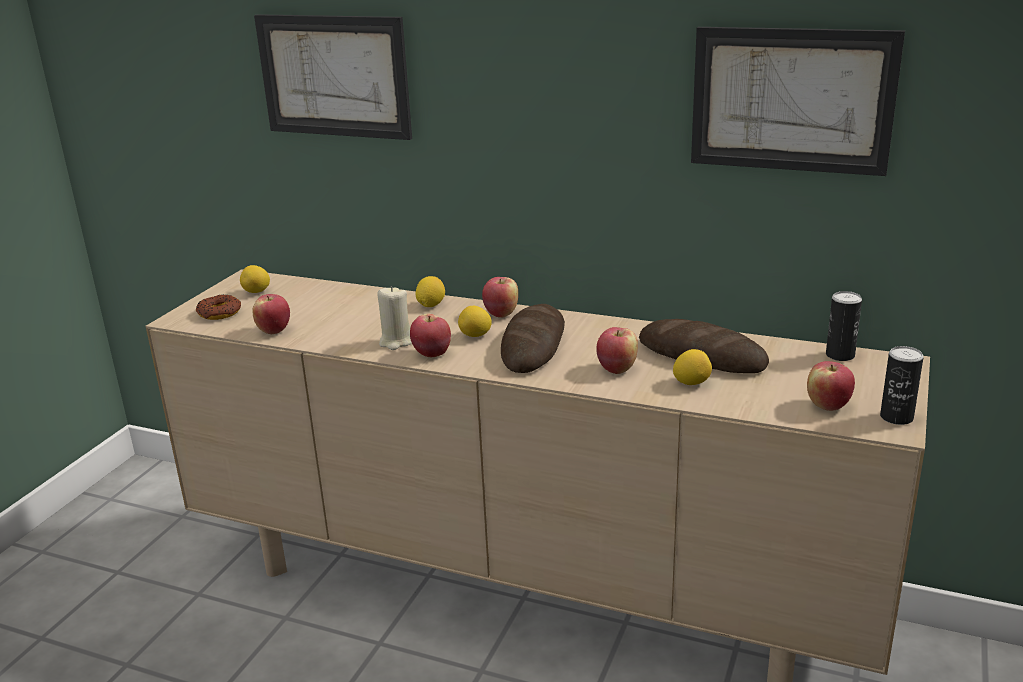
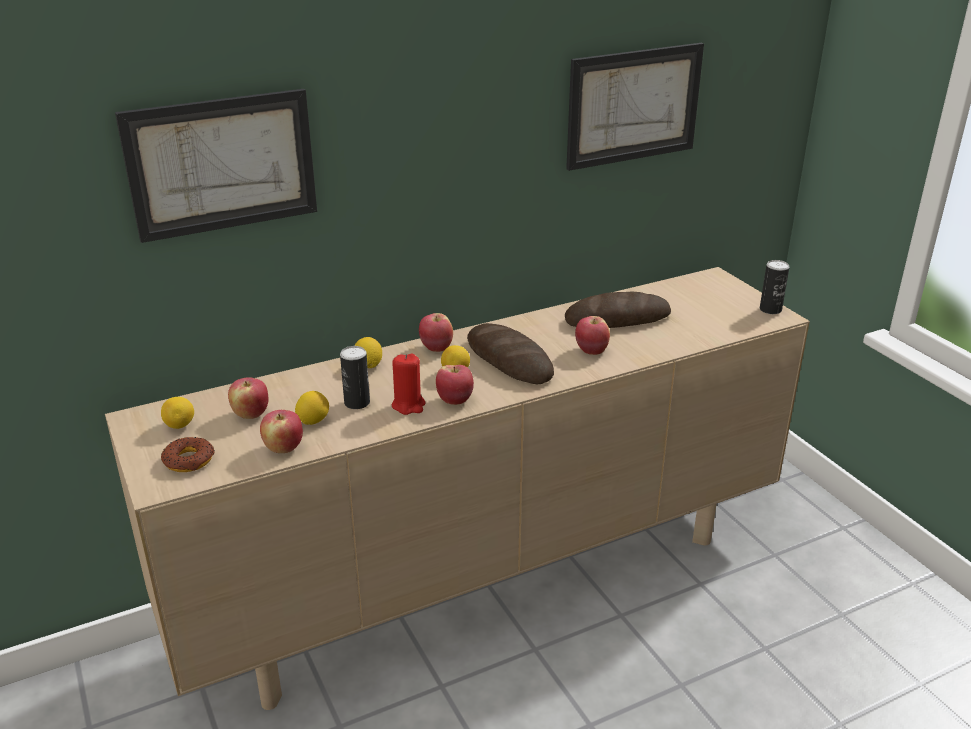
camera: 50 degrees left, 5 degrees up
beige candle [377,286,412,350] -> red candle [392,354,425,415]
lemon [673,349,712,385] -> lemon moved to [295,391,329,425]
apple [807,361,855,411] -> apple moved to [228,377,269,419]
can [826,291,862,361] -> can moved to [340,346,370,409]

